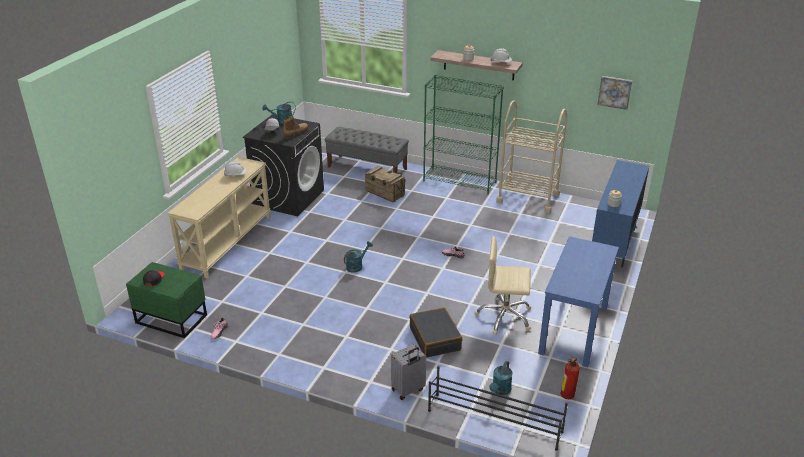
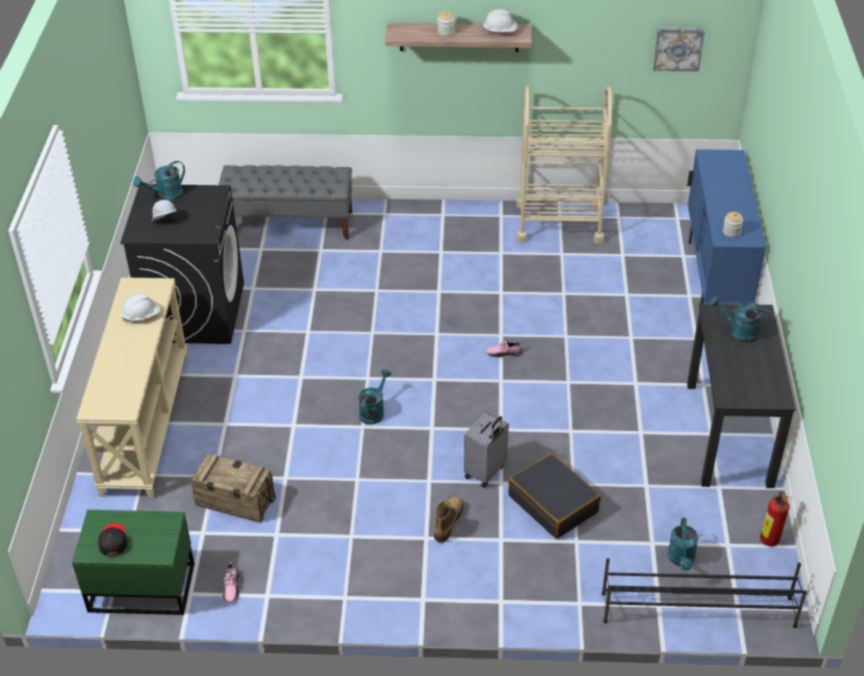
camera: 20 degrees left, 10 degrees up
boot [283,116,309,139] -> boot moved to [434,496,464,543]
crate [365,166,405,202] -> crate moved to [190,453,276,523]
grey suitcase [391,344,426,400] -> grey suitcase moved to [464,412,509,488]
green bookcase [423,75,504,195] -> none
beige office chair [474,236,531,334] -> none
blue desk [538,236,619,367] -> black desk [687,304,796,488]
none -> turquoise watering can [709,296,770,343]

